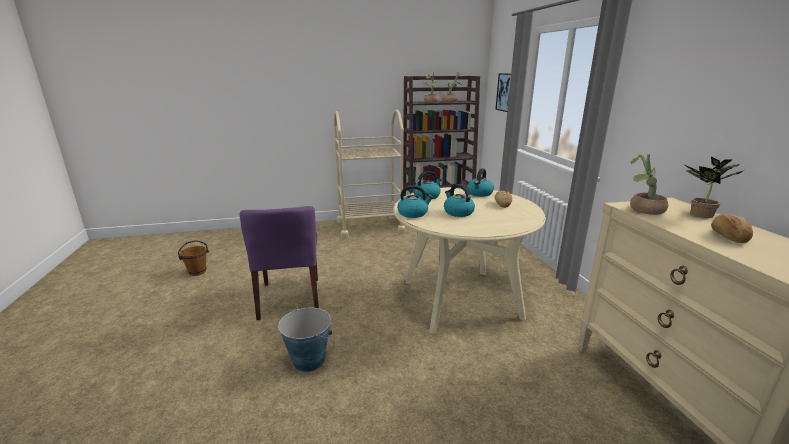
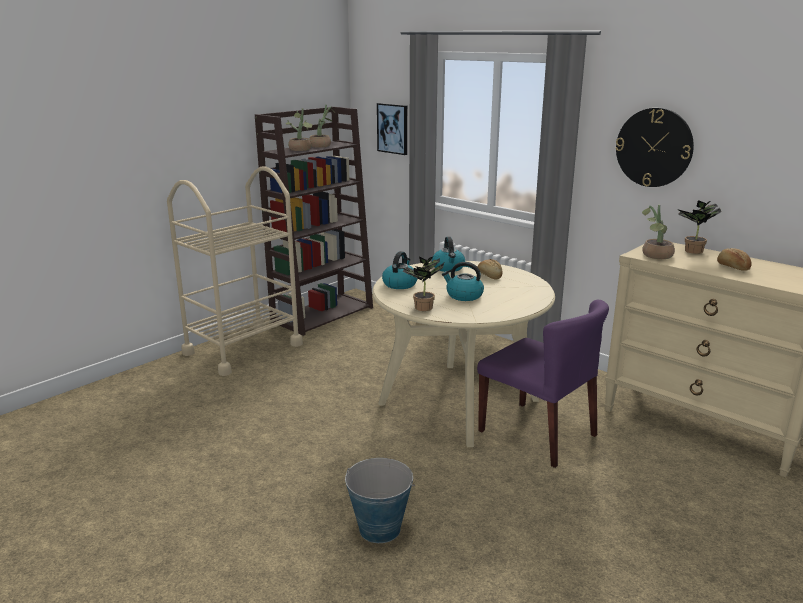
camera: 35 degrees left, 0 degrees up
brown bucket [178,240,209,276] -> none
purple chair [239,206,319,320] -> purple chair moved to [477,300,609,468]
kettle [397,185,433,218] -> potted plant [402,256,444,311]
none -> wall clock [615,108,694,187]

